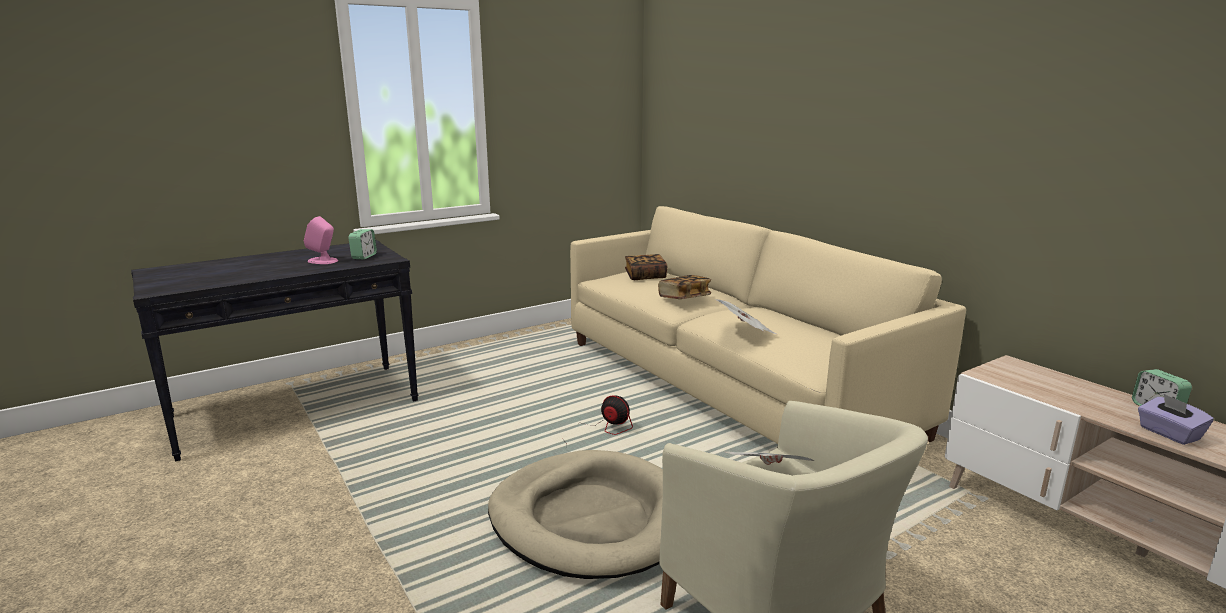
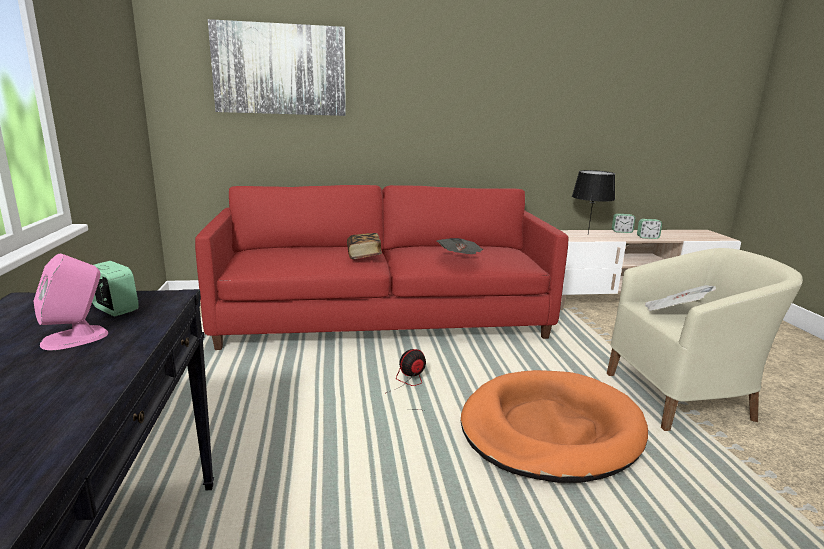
camera: 65 degrees left, 0 degrees up
beige dog bed [488,450,663,579] -> orange dog bed [461,370,648,483]
beige sofa [570,206,966,444] -> red sofa [195,185,568,350]
book [625,254,667,280] -> none
purple tissue box [1138,394,1214,445] -> alarm clock [637,219,662,239]
none -> picture [208,19,346,116]
none -> black table lamp [572,170,615,234]

